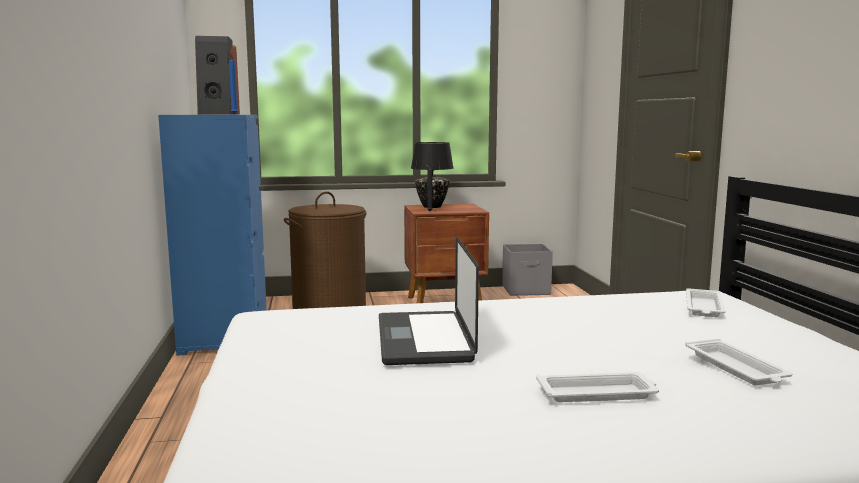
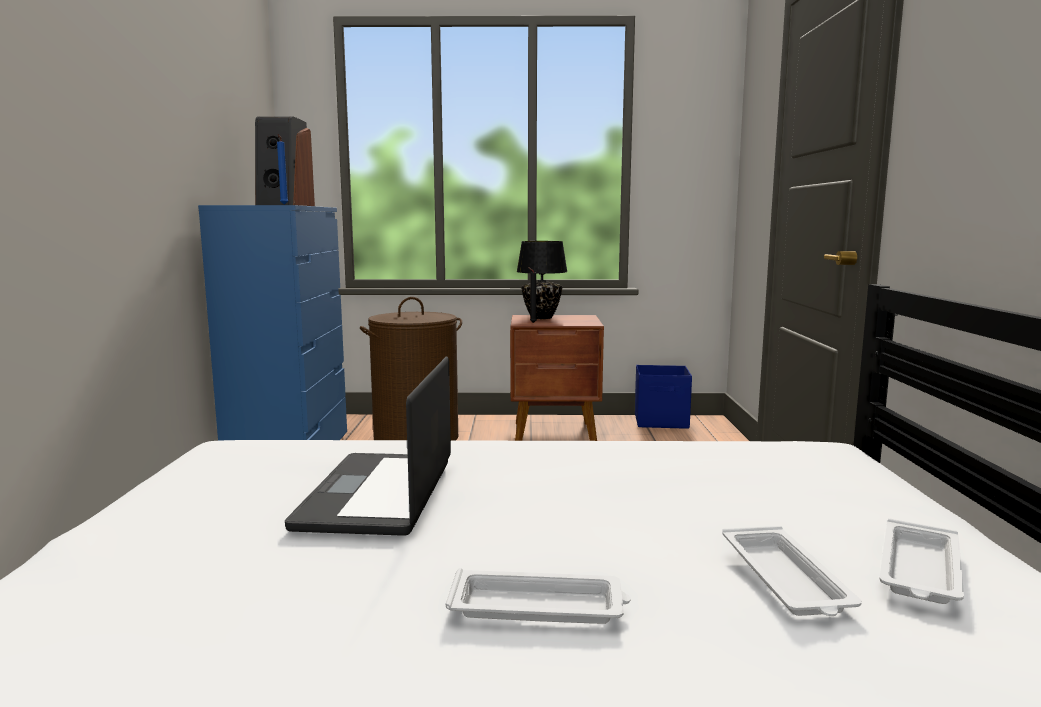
camera: 10 degrees right, 0 degrees up
grey storage box [502,244,553,296] -> blue storage box [635,365,692,429]
white tray [686,288,725,317] -> white tray moved to [880,519,964,604]

